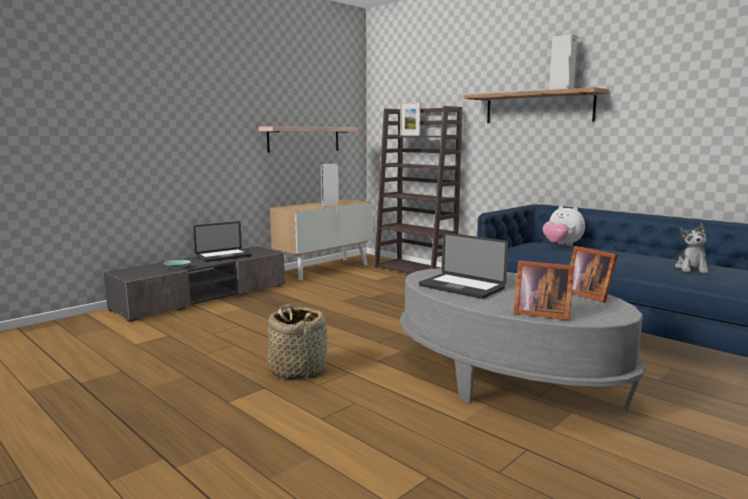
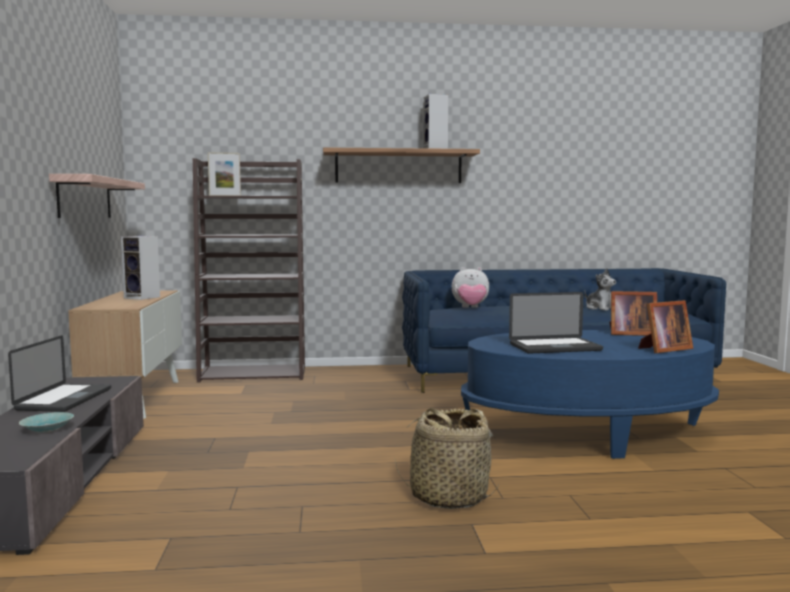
camera: 50 degrees left, 5 degrees down
grey coffee table [400,268,646,414] -> blue coffee table [461,330,719,459]

